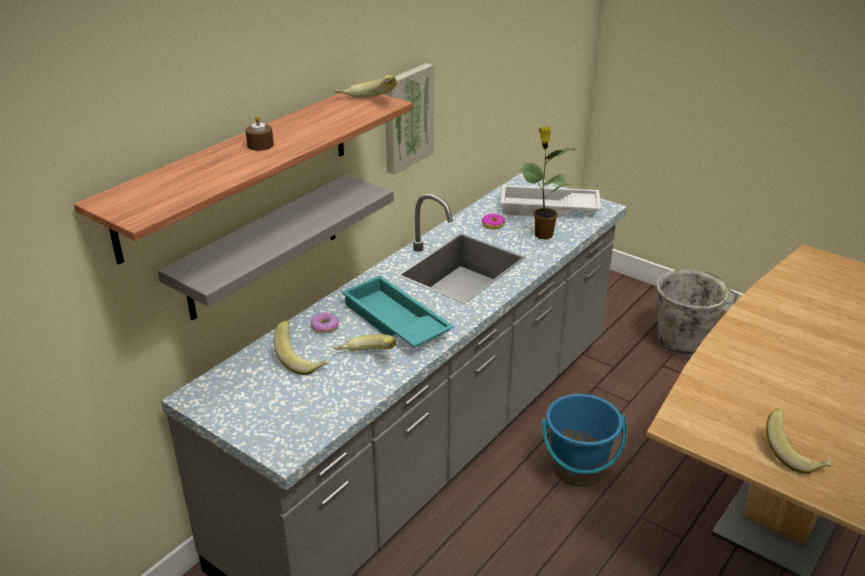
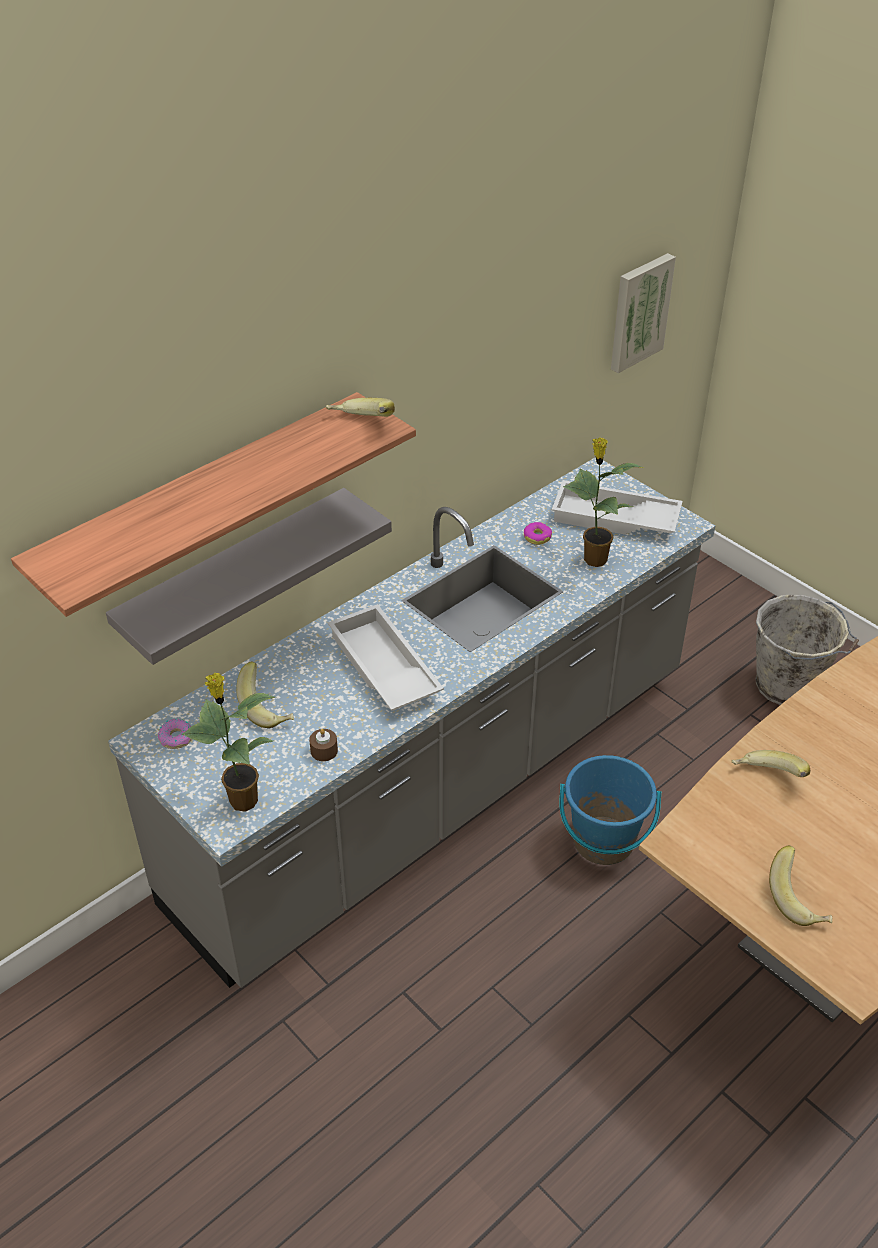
camera: 10 degrees right, 10 degrees up
brown candle [245,115,274,151] -> brown candle moved to [309,728,338,761]
donut [311,312,339,334] -> donut moved to [158,719,192,749]
banana [333,334,396,350] -> banana moved to [732,750,810,777]
turquoise tray [342,275,454,348] -> white tray [328,604,444,711]
picture [385,63,433,175] -> picture moved to [611,253,676,373]
none -> potted plant [181,673,275,812]

